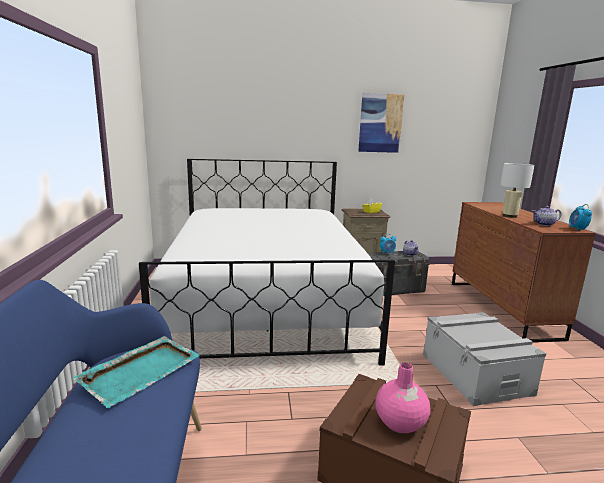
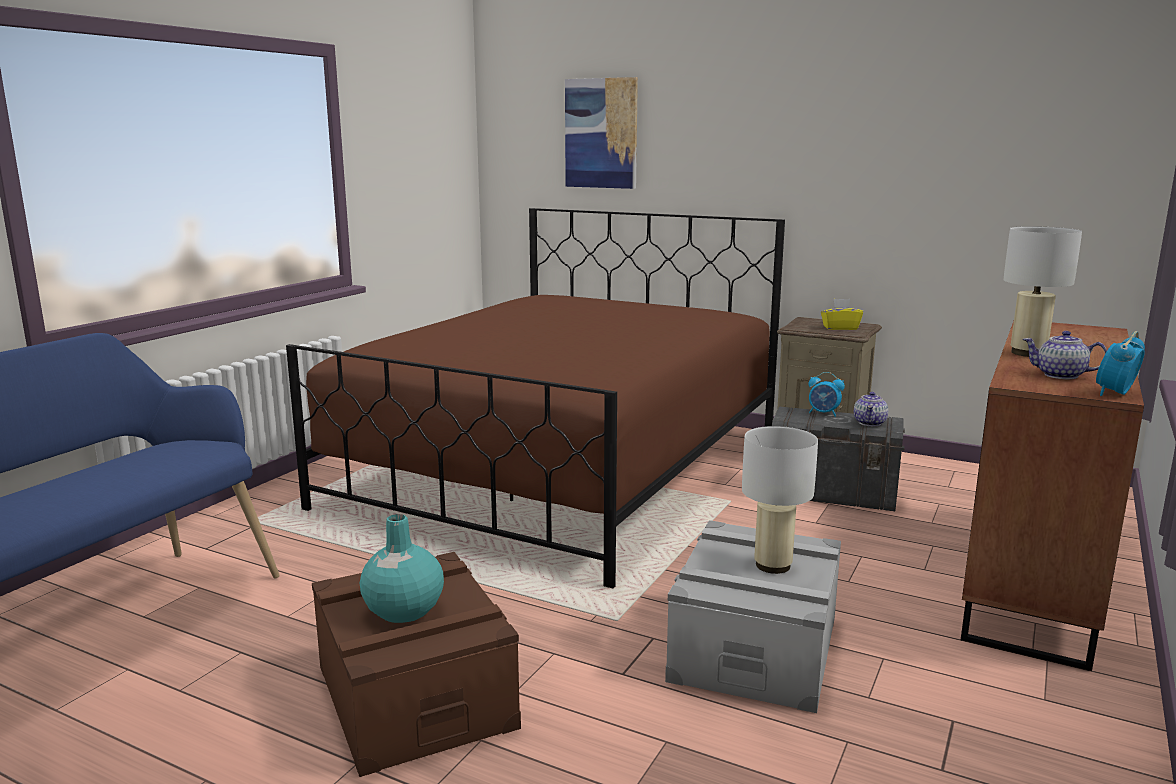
camera: 35 degrees right, 0 degrees up
turquoise tray [73,336,200,408] -> none
white bed [139,159,395,366] -> brown bed [286,208,785,588]
picture [358,93,404,153] -> picture moved to [565,77,638,189]
pink vase [375,362,431,433] -> turquoise vase [360,514,444,623]
none -> white table lamp [742,426,818,574]

